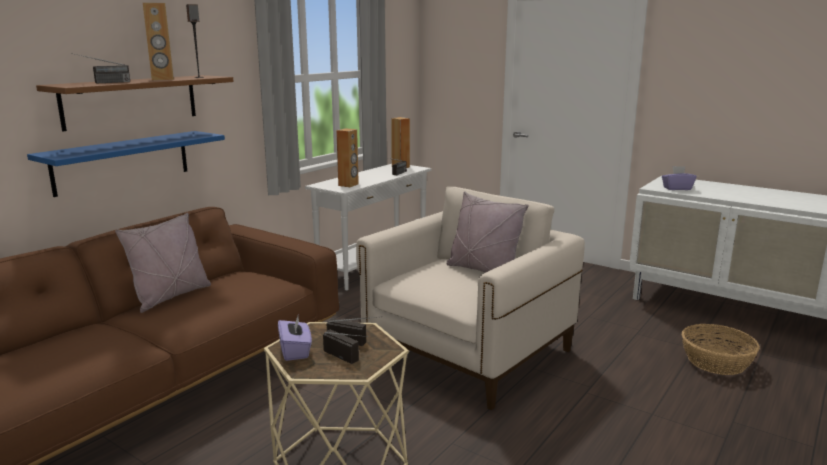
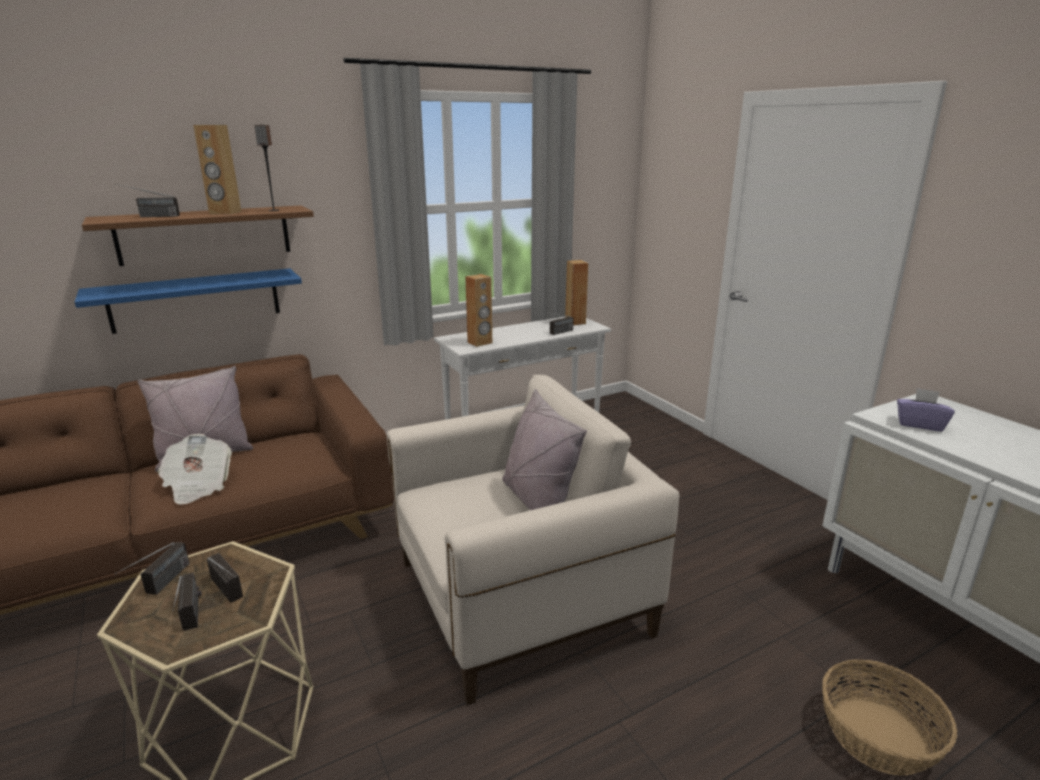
camera: 25 degrees right, 5 degrees up
purple tissue box [278,313,312,361] -> radio [115,542,189,595]
none -> newspaper [158,434,232,505]

